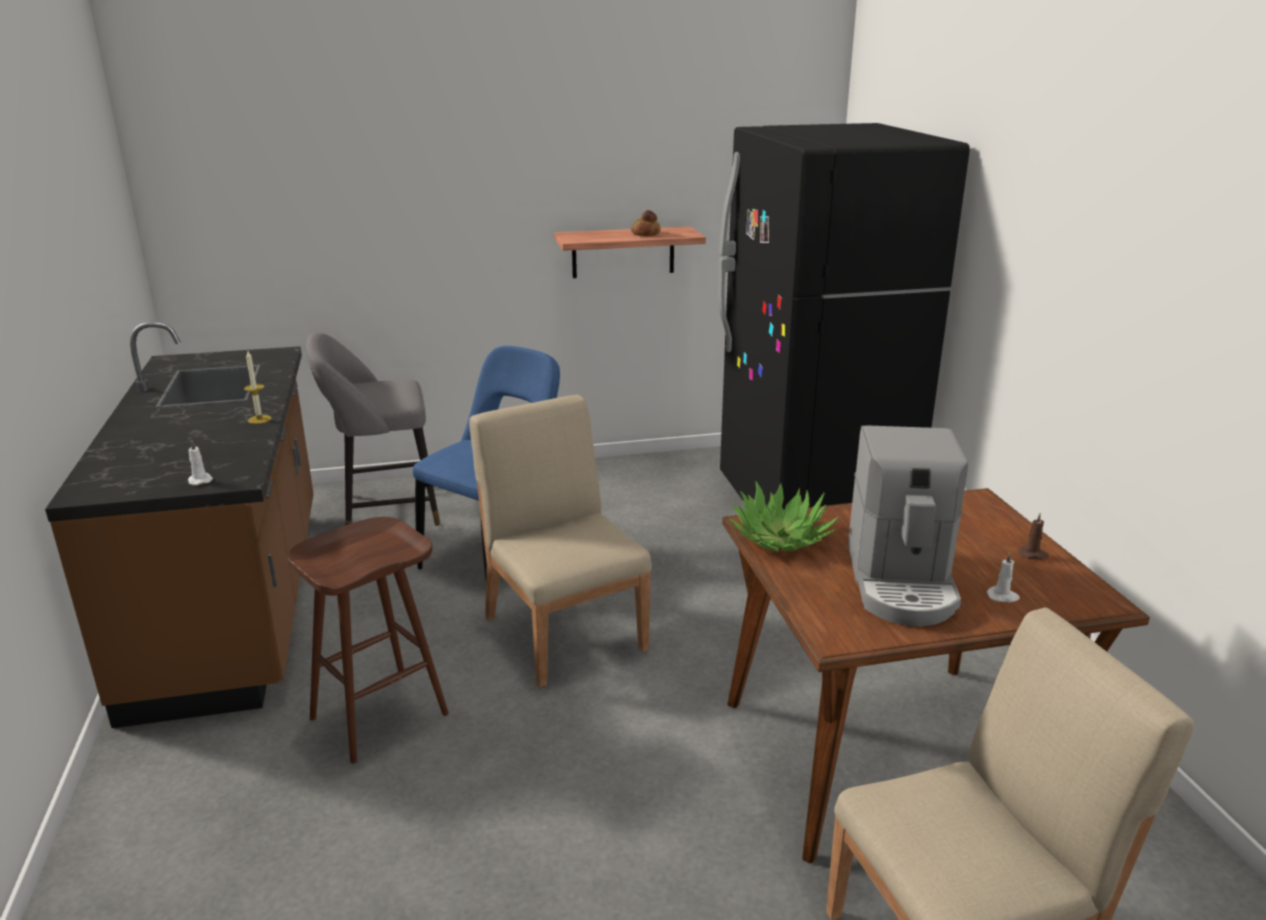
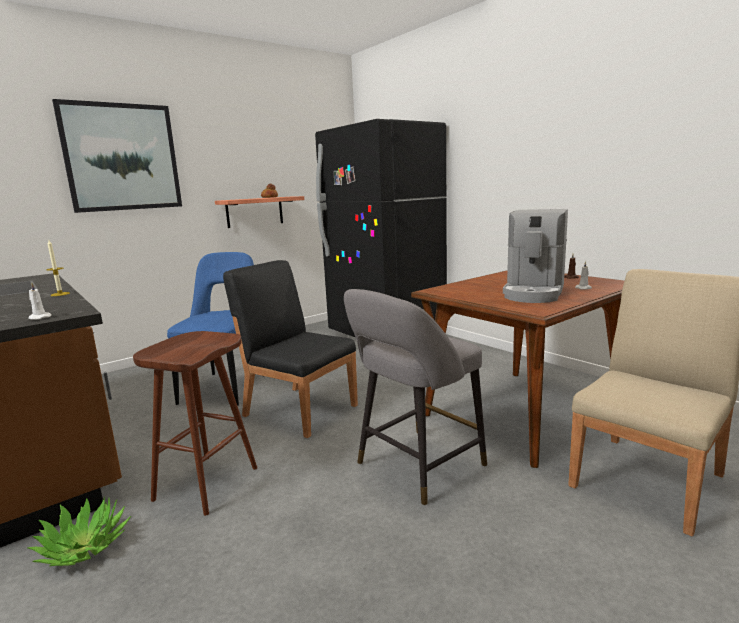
camera: 25 degrees left, 10 degrees down
grey stool [306,333,440,526] -> grey stool moved to [344,289,487,505]
beige chair [469,395,652,687] -> black chair [223,260,358,438]
potted plant [727,481,839,552] -> potted plant moved to [28,496,131,566]
coffee machine [848,425,968,626] -> coffee machine turned 45 degrees clockwise [503,209,568,303]
none -> picture [52,99,182,213]

